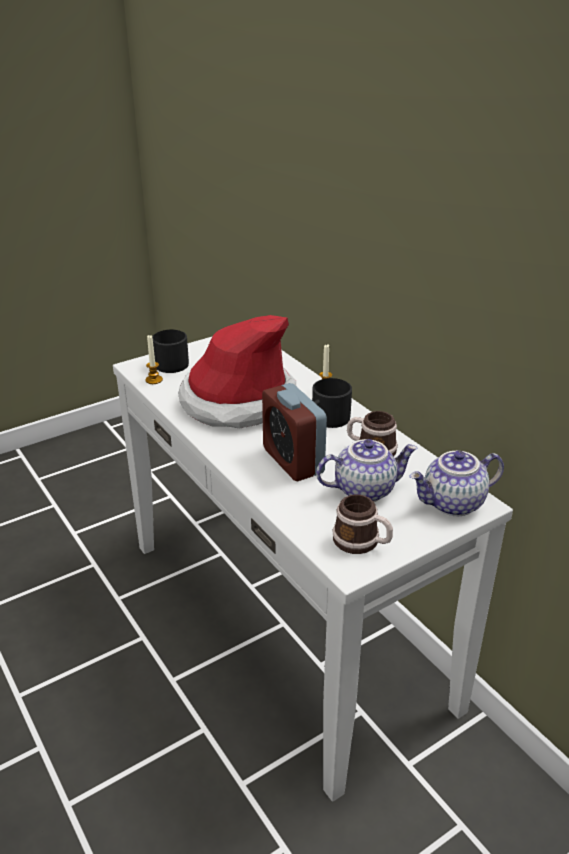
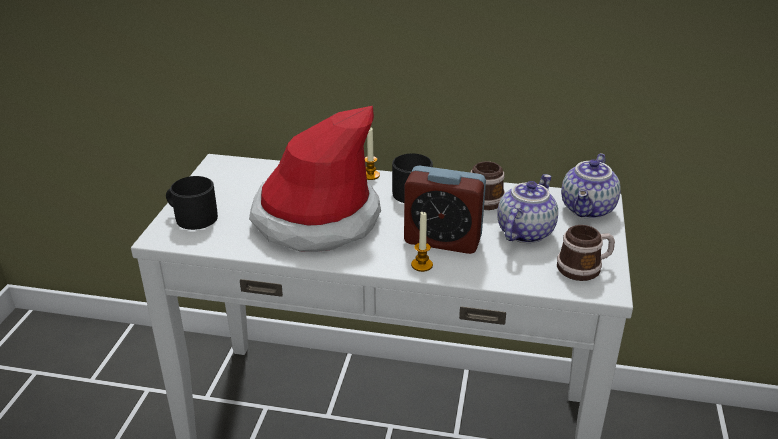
camera: 45 degrees left, 0 degrees up
candle [146,334,163,384] -> candle moved to [411,211,433,272]

